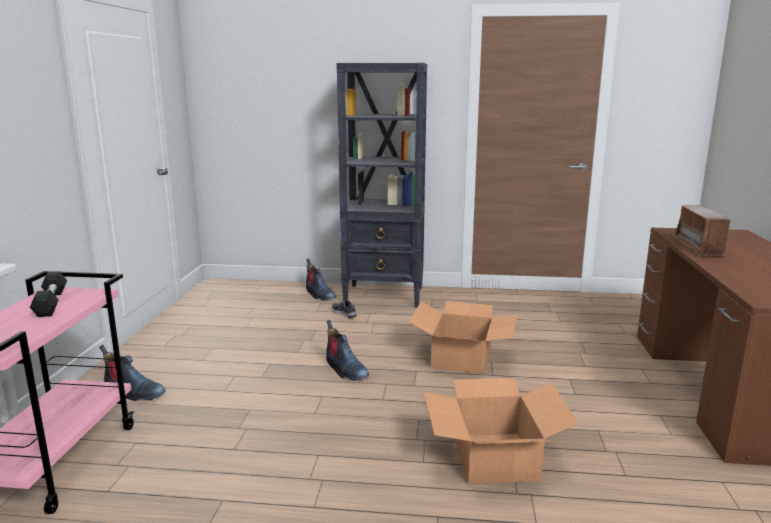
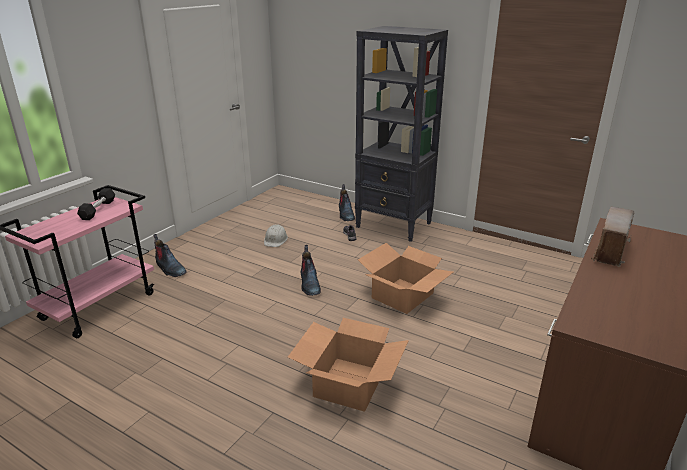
camera: 25 degrees right, 10 degrees up
none -> white hard hat [264,224,288,247]

